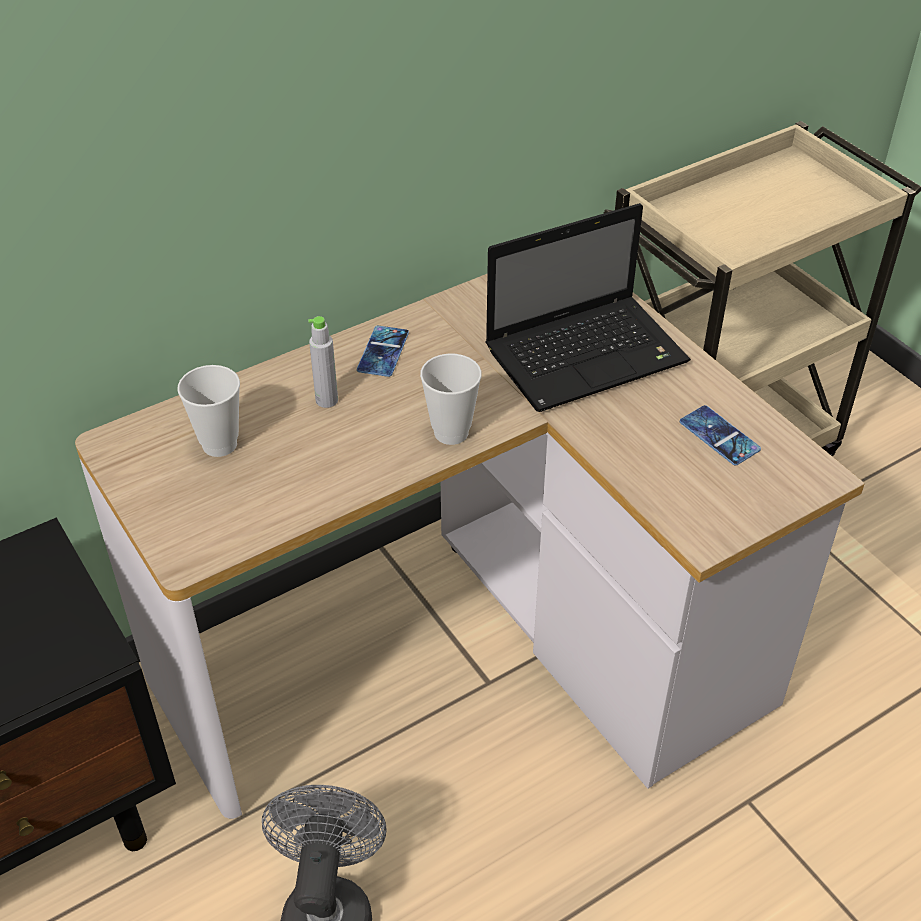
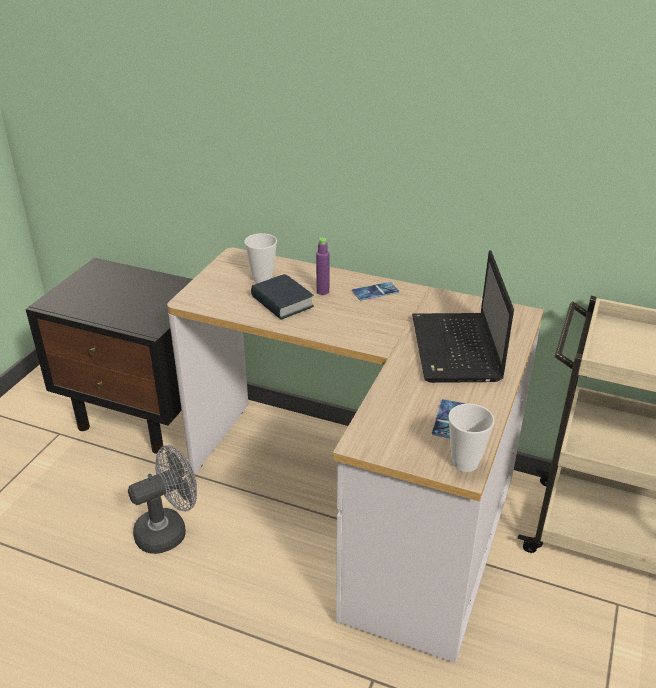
camera: 55 degrees right, 10 degrees down
grey bottle [308,316,338,408] -> purple bottle [316,237,329,295]
cup [420,354,482,445] -> cup moved to [448,403,495,472]
laptop [486,203,691,412] -> laptop turned 60 degrees clockwise [412,250,514,383]
none -> book [251,274,314,320]

